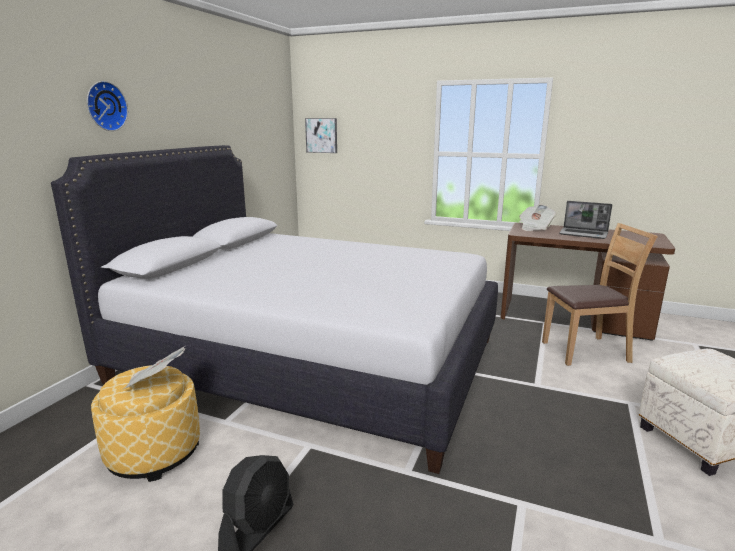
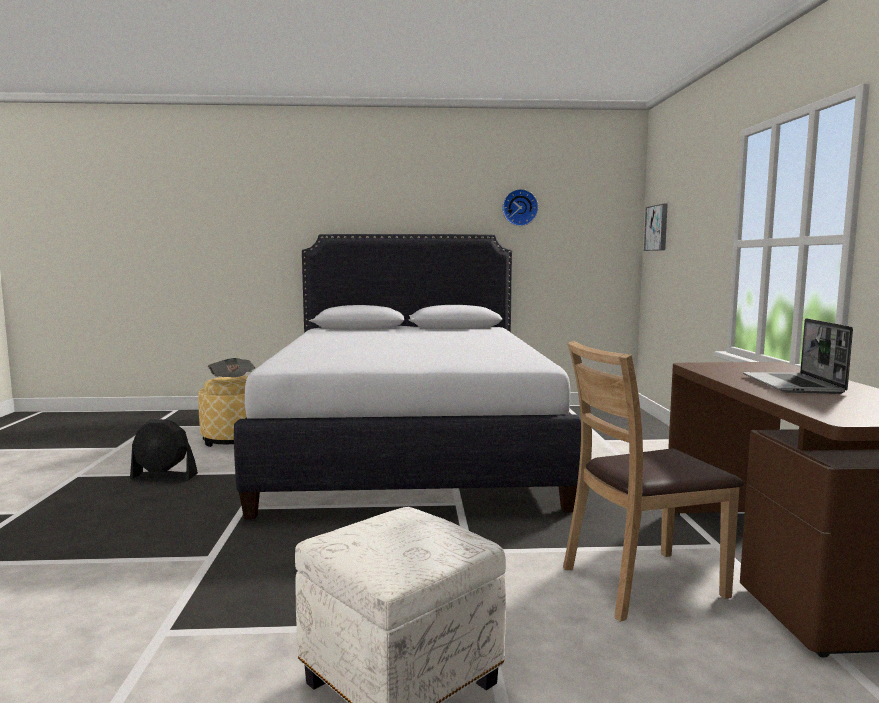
camera: 65 degrees right, 10 degrees down
wall clock [87,81,128,131] -> wall clock moved to [502,189,538,226]
newspaper [519,204,557,231] -> none
brown chair [542,223,658,366] -> brown chair turned 105 degrees clockwise [563,341,744,622]

